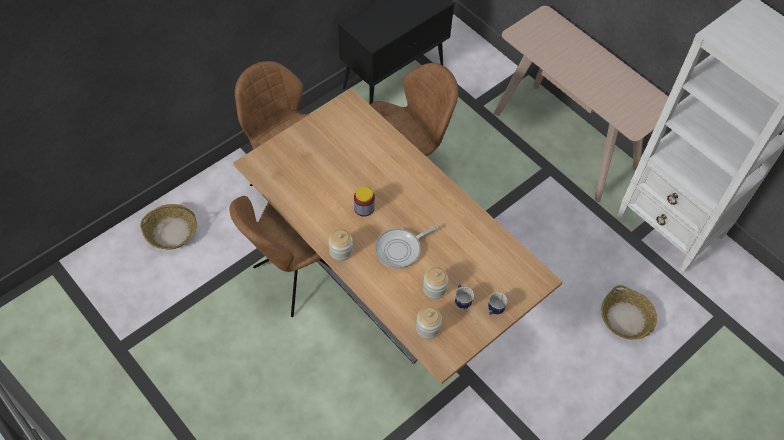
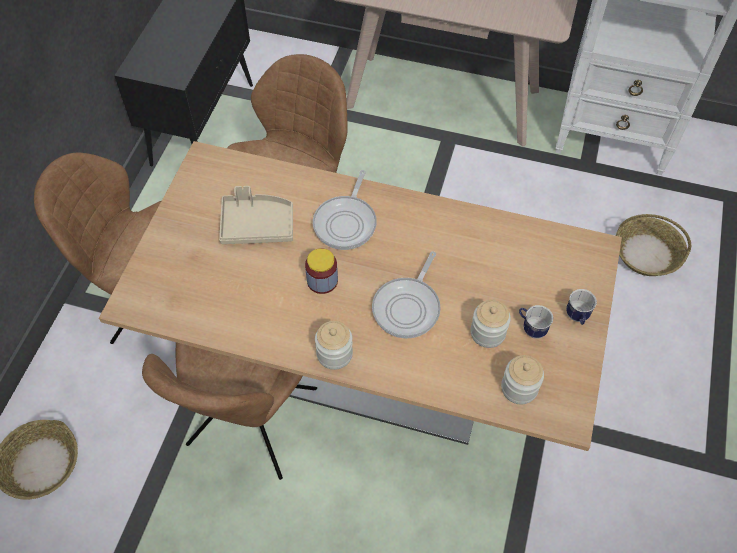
camera: 30 degrees left, 0 degrees up
none -> beige tray [219,186,293,244]
none -> frying pan [313,170,377,250]

